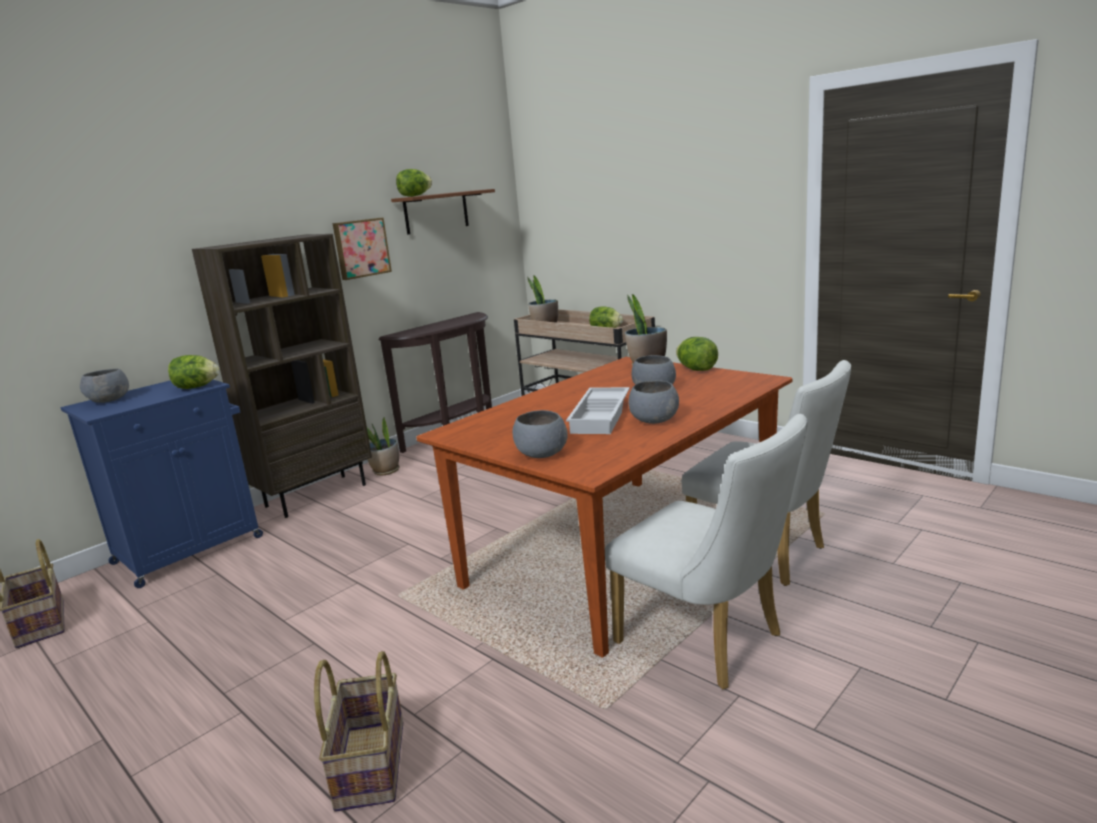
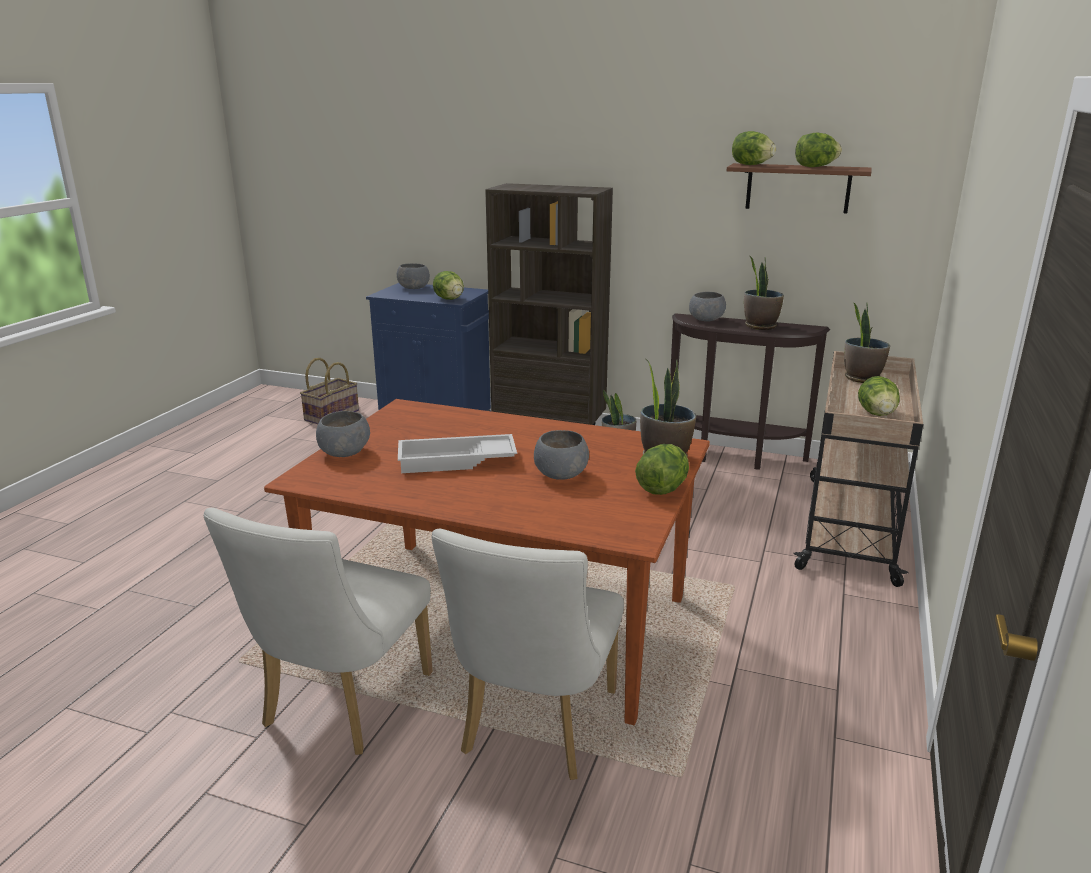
camera: 65 degrees right, 5 degrees up
basket [314,651,403,811] -> none
picture [333,218,392,280] -> none
grey bowl [629,380,679,424] -> grey bowl moved to [689,292,726,322]
none -> potted plant [744,255,784,330]
none -> lettuce [795,133,842,167]

